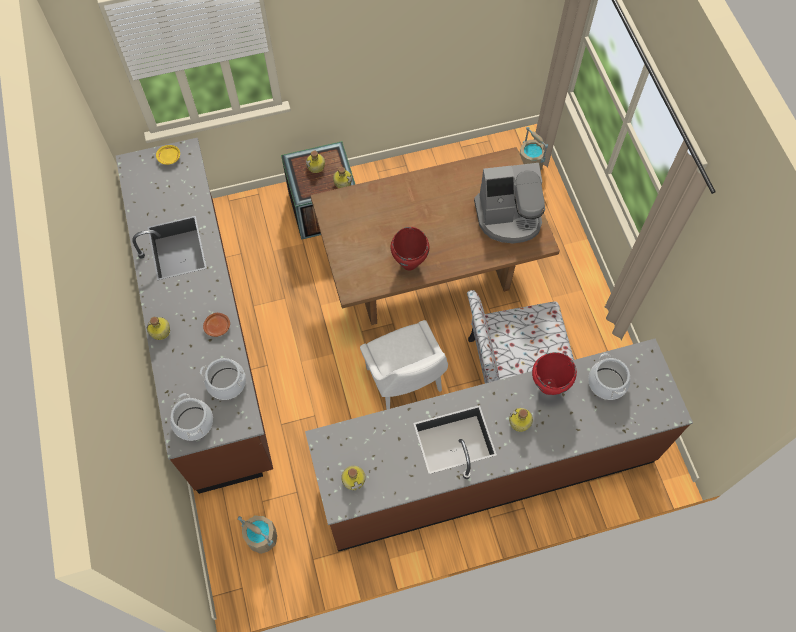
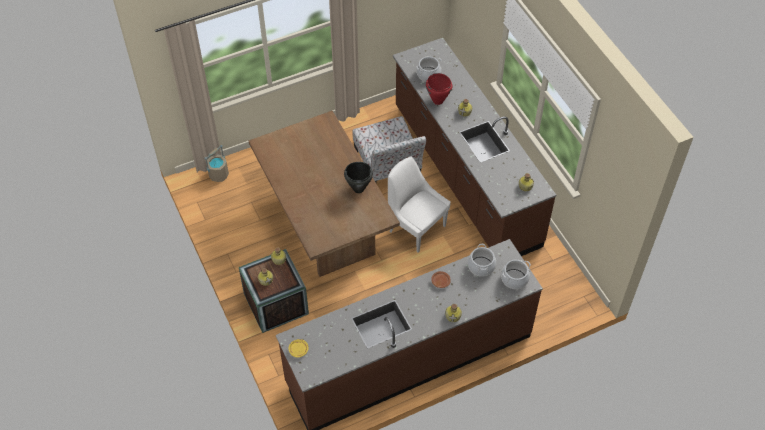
camera: 100 degrees left, 10 degrees down
beige bucket [238,516,277,554] -> none
white chair [360,320,448,410] -> white chair turned 105 degrees counterclockwise [388,157,451,253]
red cooking pot [391,227,429,270] -> black cooking pot [344,162,373,193]
coffee machine [474,163,545,243] -> none

